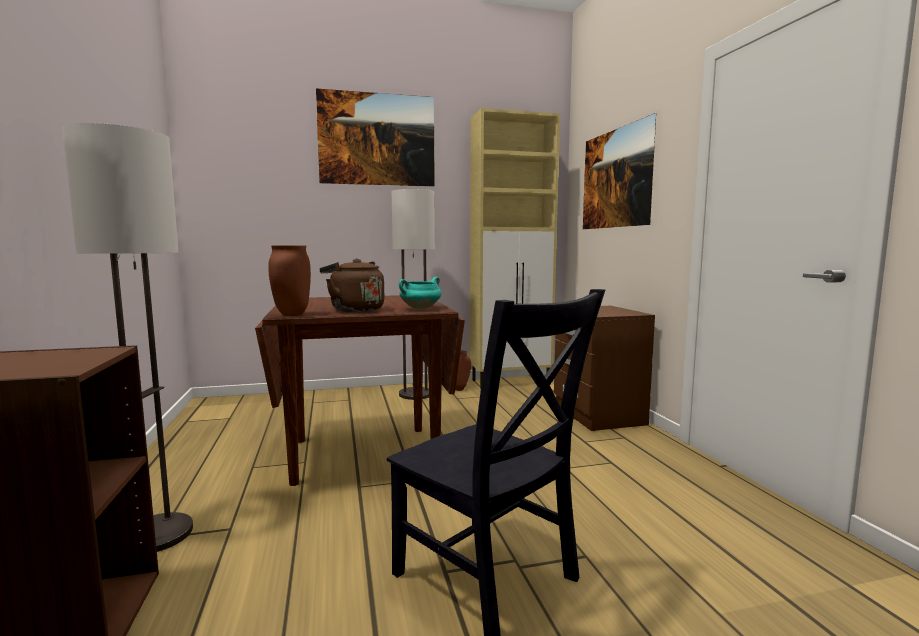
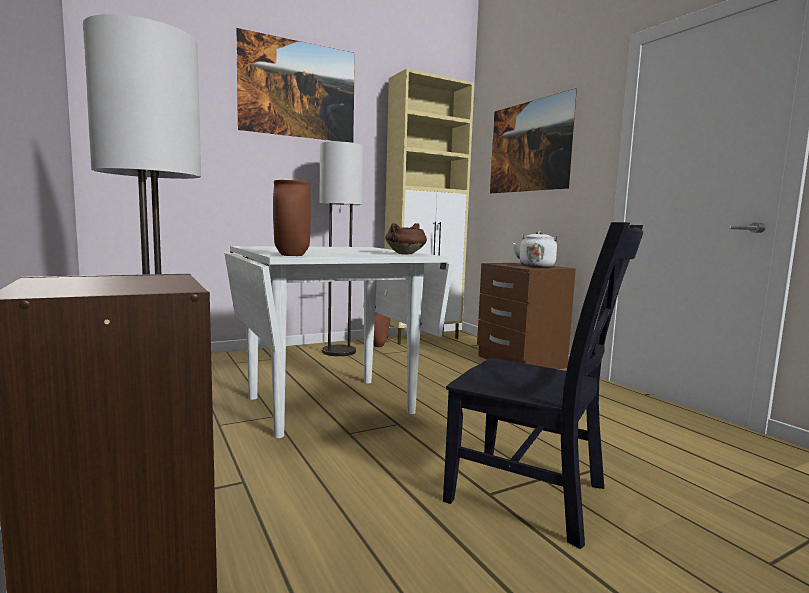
camera: 15 degrees left, 0 degrees up
brown dining table [255,295,465,486] -> white dining table [224,246,453,438]
brown kettle [319,258,384,312] -> none
turquoise cooking pot [399,277,442,310] -> brown cooking pot [385,223,427,255]
none -> white kettle [512,231,557,267]

